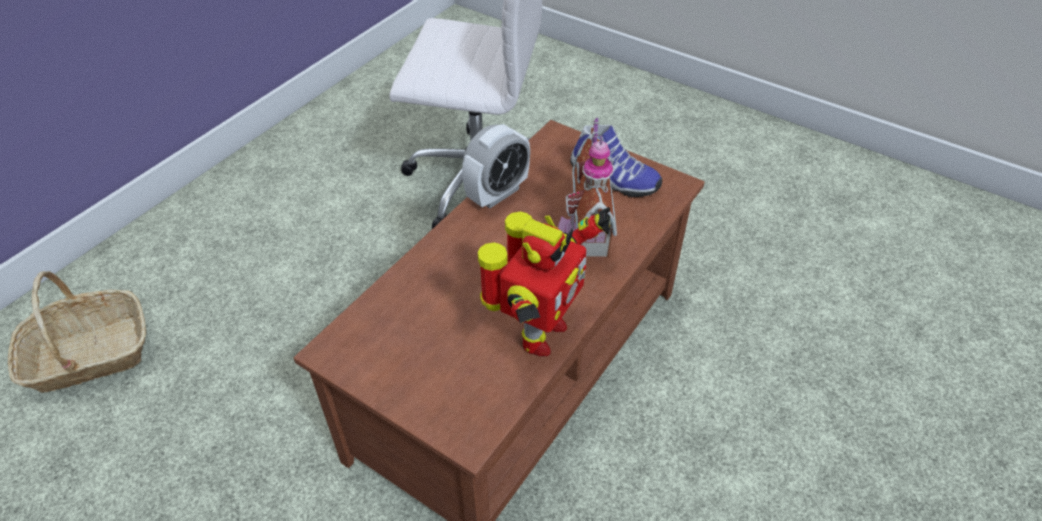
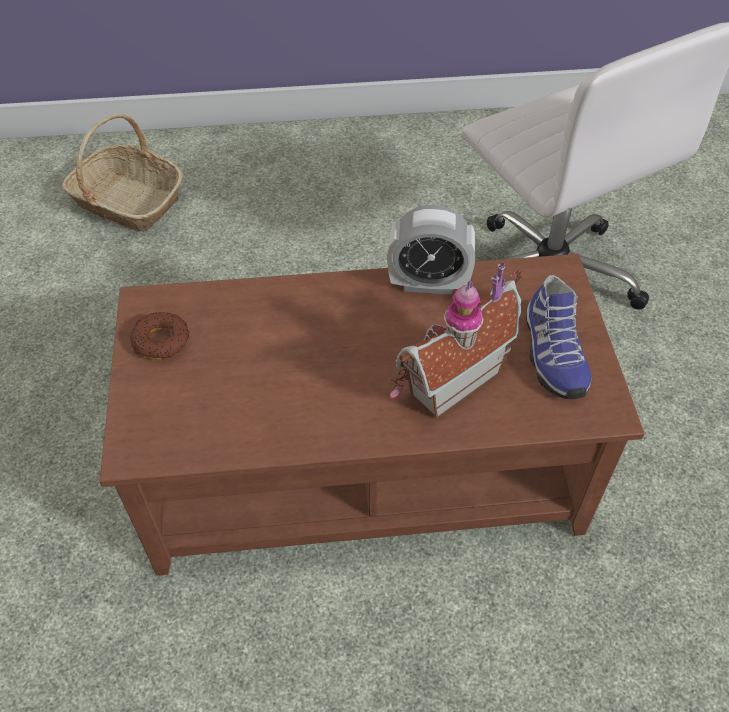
camera: 50 degrees right, 5 degrees up
toy robot [478,207,610,356] -> none
none -> donut [130,312,189,359]

